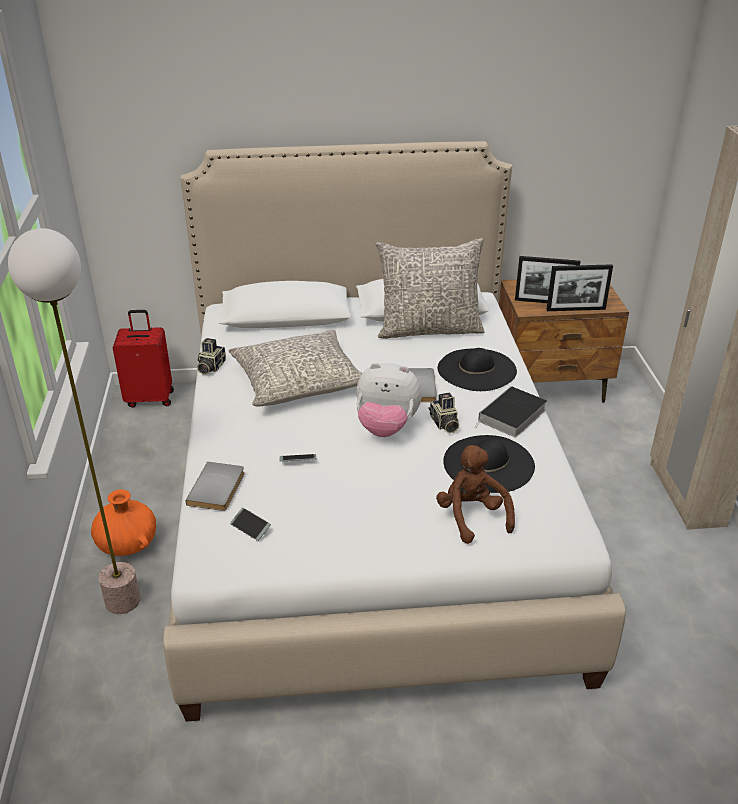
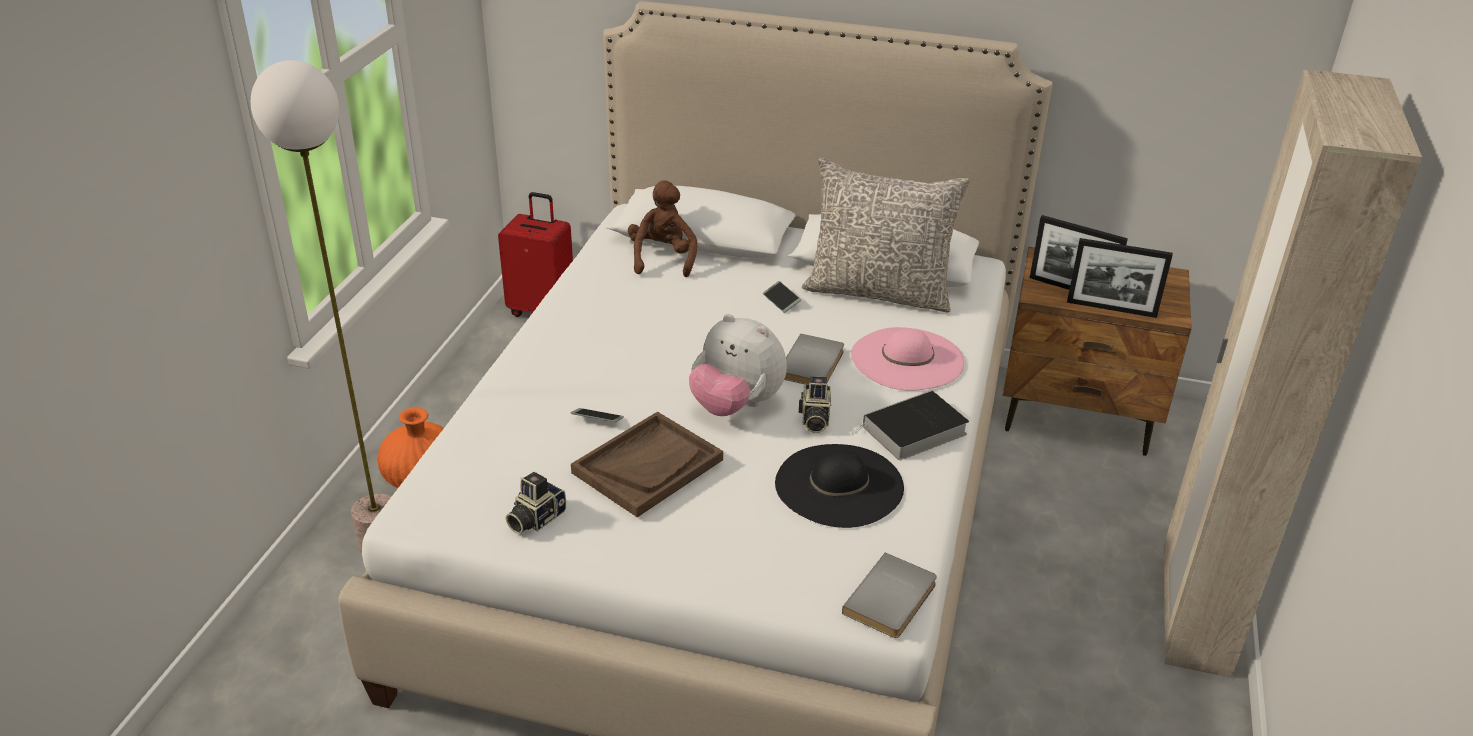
camera: 20 degrees right, 0 degrees up
grey book [186,462,244,511] -> grey book moved to [842,553,937,638]
camera [197,338,226,375] -> camera moved to [506,472,566,534]
grey pillow [229,330,362,406] -> none
phone [230,508,271,541] -> phone moved to [763,281,801,313]
brown plush toy [436,445,515,544] -> brown plush toy moved to [628,180,697,277]
black hat [437,348,517,391] -> pink hat [851,327,964,391]
none -> brown tray [571,412,723,517]

